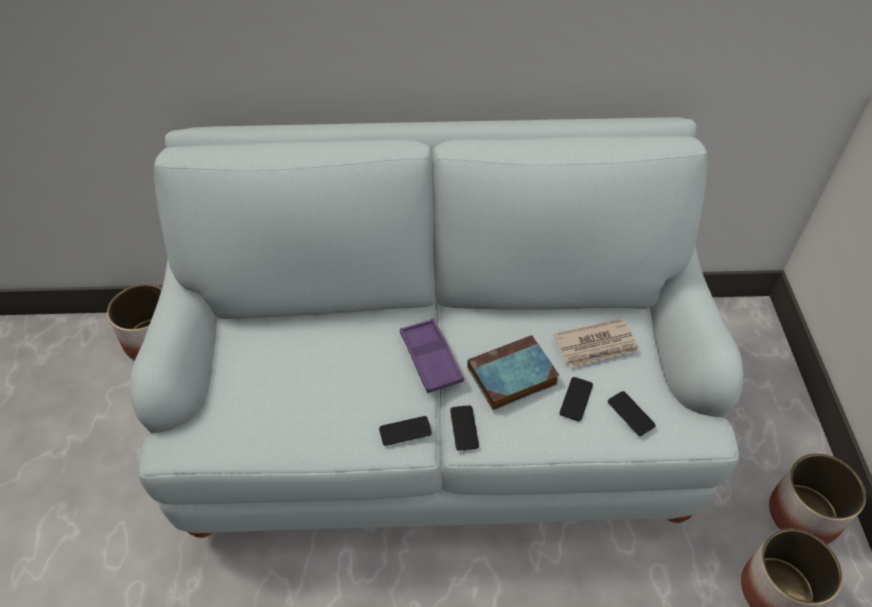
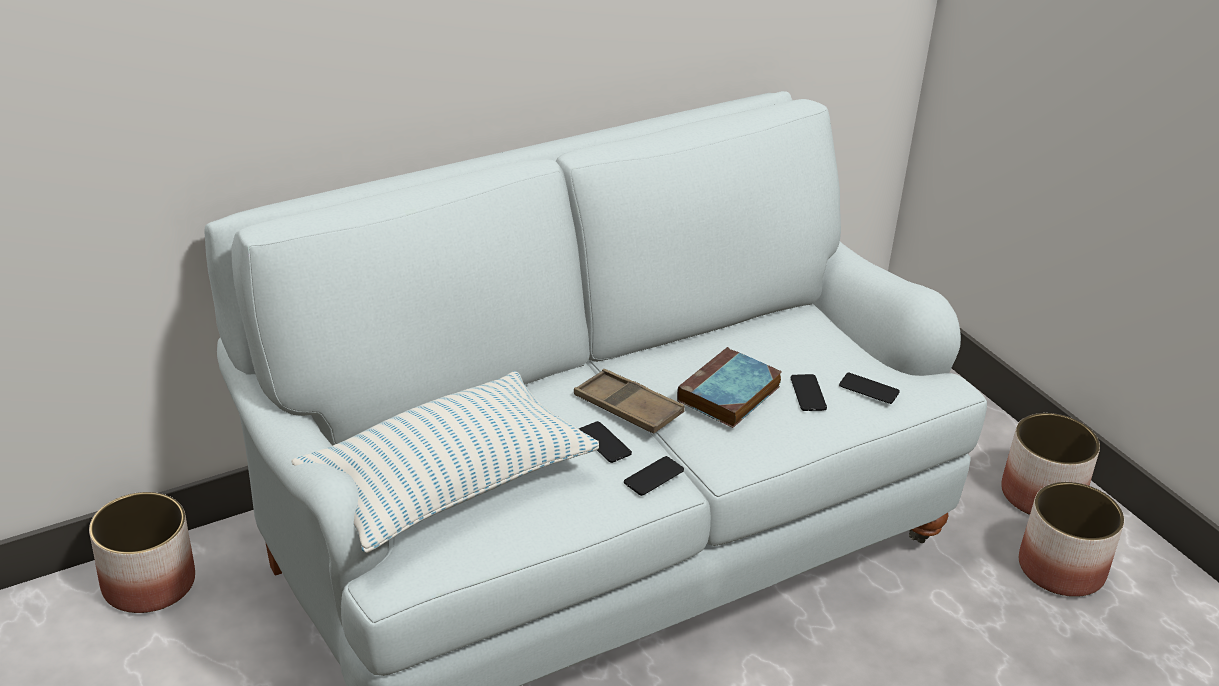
camera: 30 degrees left, 15 degrees down
purple tray [400,318,464,393] -> brown tray [574,369,685,433]
phone [450,405,479,451] -> phone moved to [579,421,632,463]
newspaper [554,319,639,368] -> none
none -> pillow [291,371,599,553]

